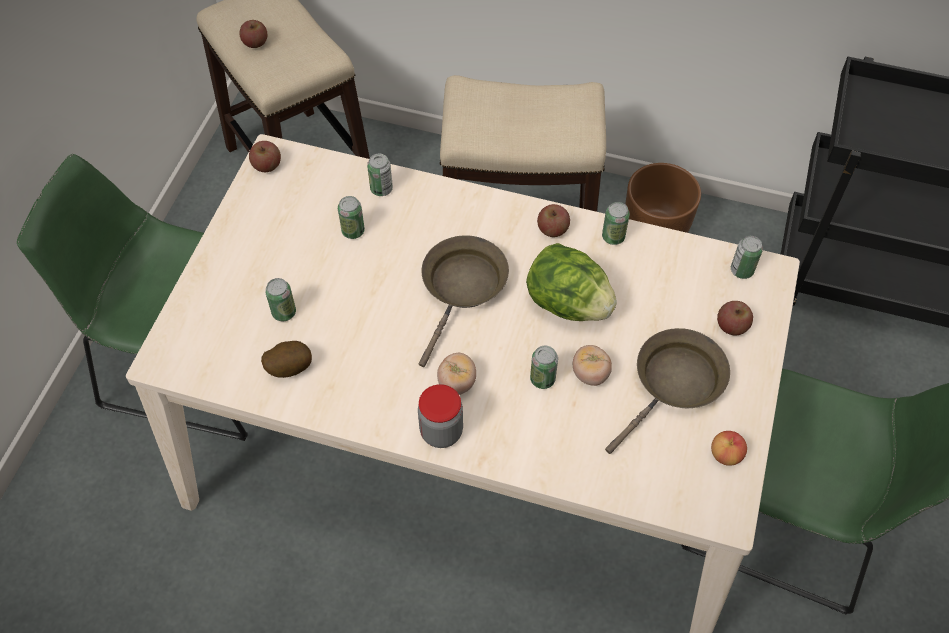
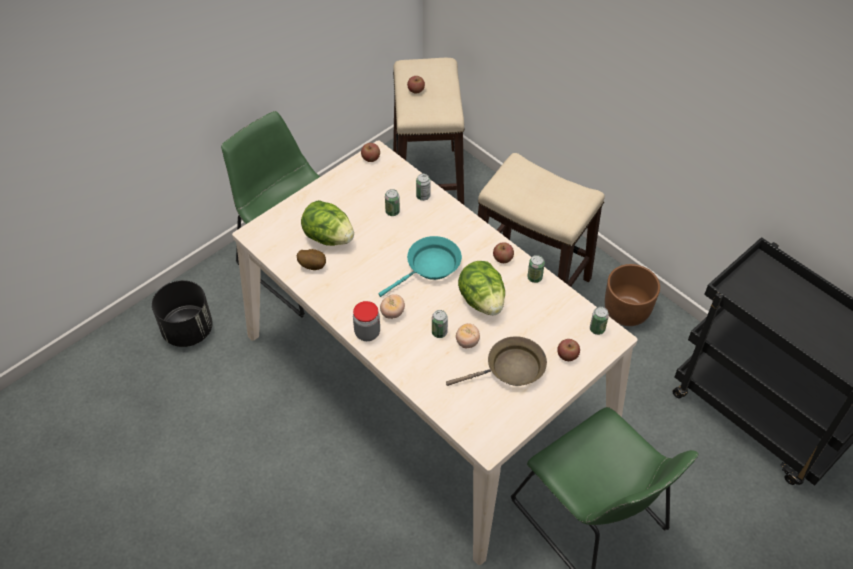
camera: 30 degrees right, 5 degrees down
can [265,278,296,321] -> lettuce [301,200,354,246]
brown frying pan [419,235,509,367] -> turquoise frying pan [378,236,462,297]
apple [711,431,747,466] -> none
none -> black planter [152,280,213,347]

